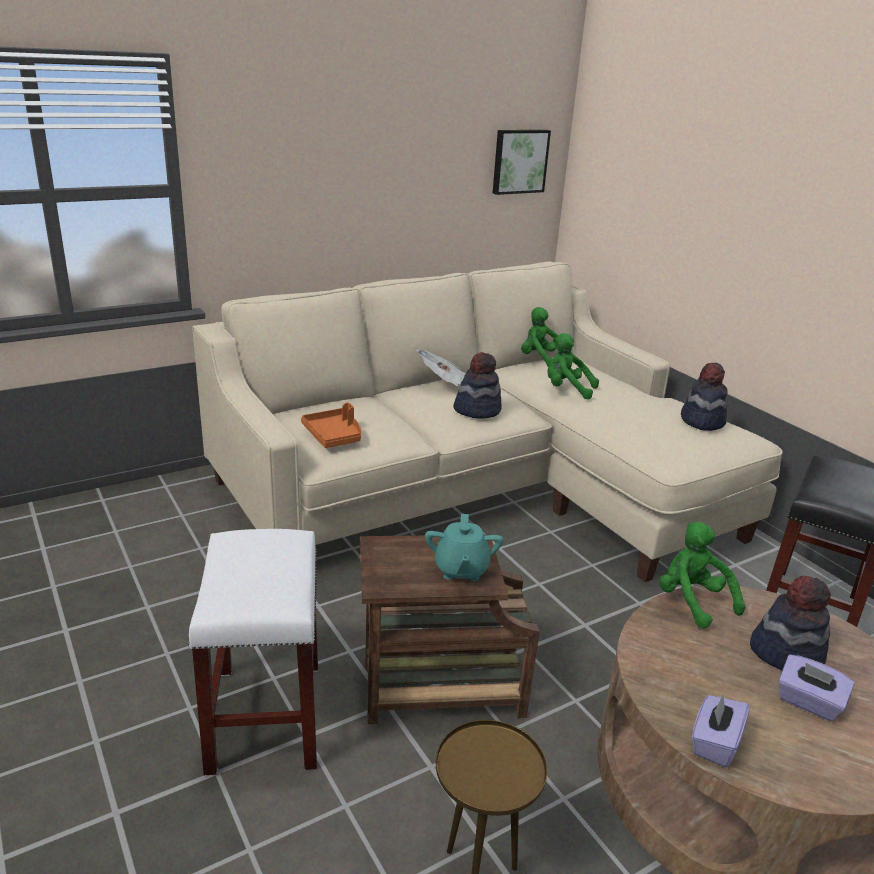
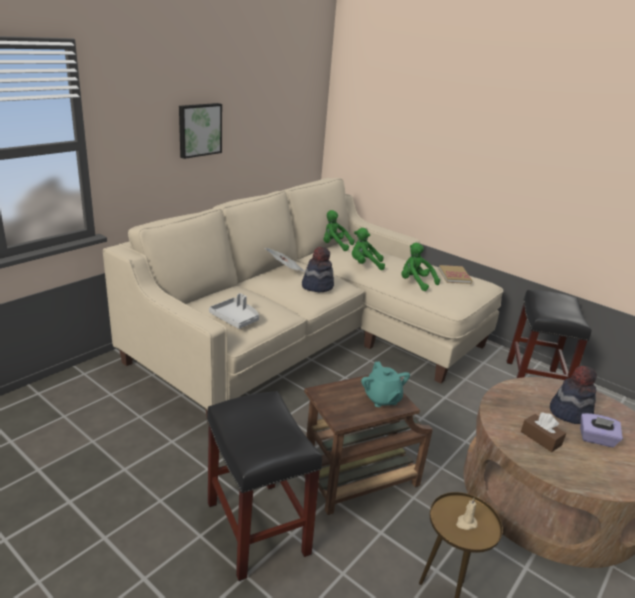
camera: 20 degrees left, 0 degrees up
white stool [188,529,318,776] -> black stool [207,391,322,581]
orange tray [301,402,361,448] -> grey tray [209,293,259,329]
picture [493,130,551,195] -> picture moved to [179,103,222,159]
green plush toy [659,522,745,629] -> green plush toy moved to [401,243,440,291]
hat [681,363,728,431] -> book [439,265,473,284]
purple tissue box [692,694,750,767] -> none
none -> beige candle [456,498,477,530]
none -> brown tissue box [521,413,566,452]

